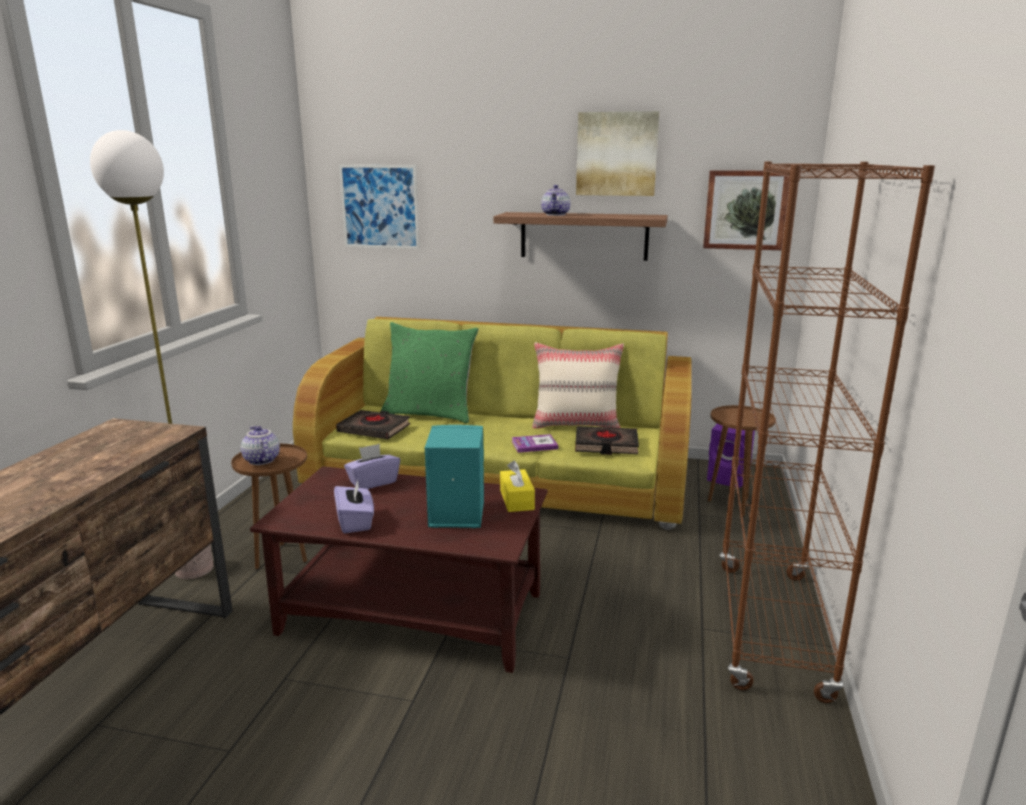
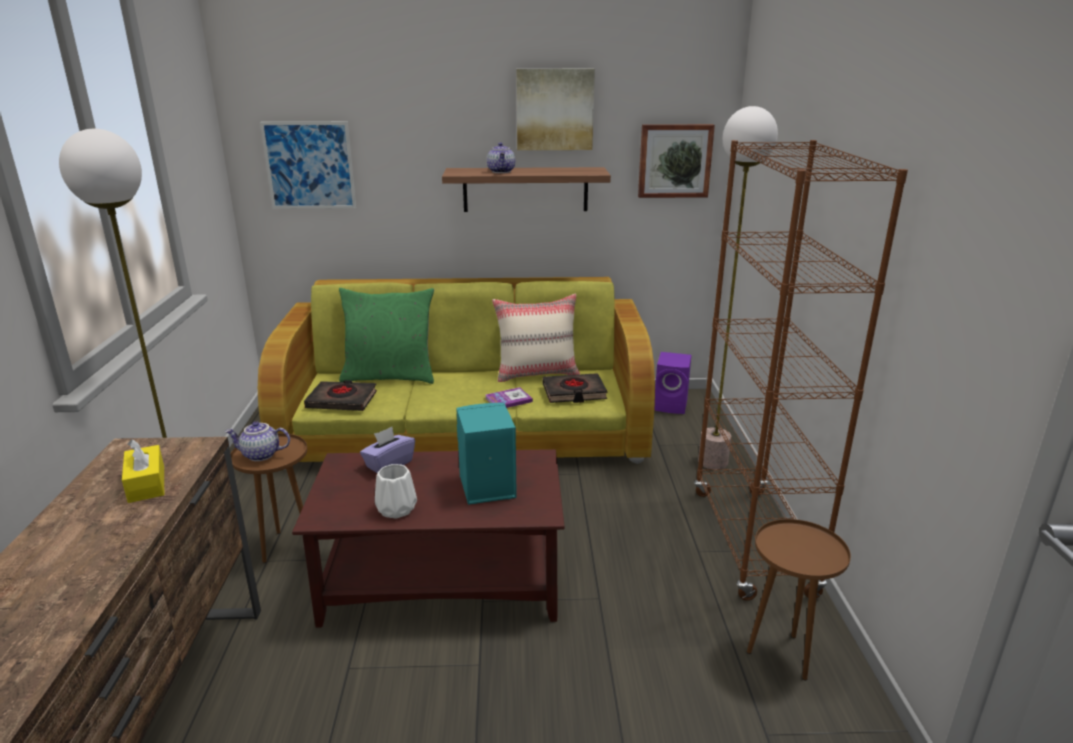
camera: 15 degrees left, 5 degrees up
teapot [241,426,280,465] -> teapot turned 45 degrees counterclockwise [225,421,290,461]
purple tissue box [334,480,374,534] -> white vase [375,464,417,519]
yellow tissue box [500,461,535,512] -> yellow tissue box moved to [122,439,164,503]
brown side table [708,405,776,517] -> brown side table moved to [747,519,851,681]
none -> floor lamp [698,106,778,469]

